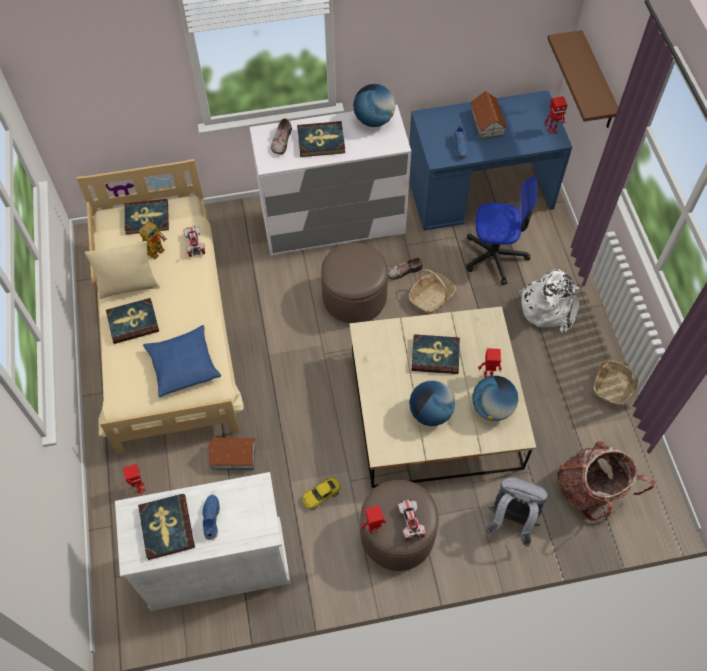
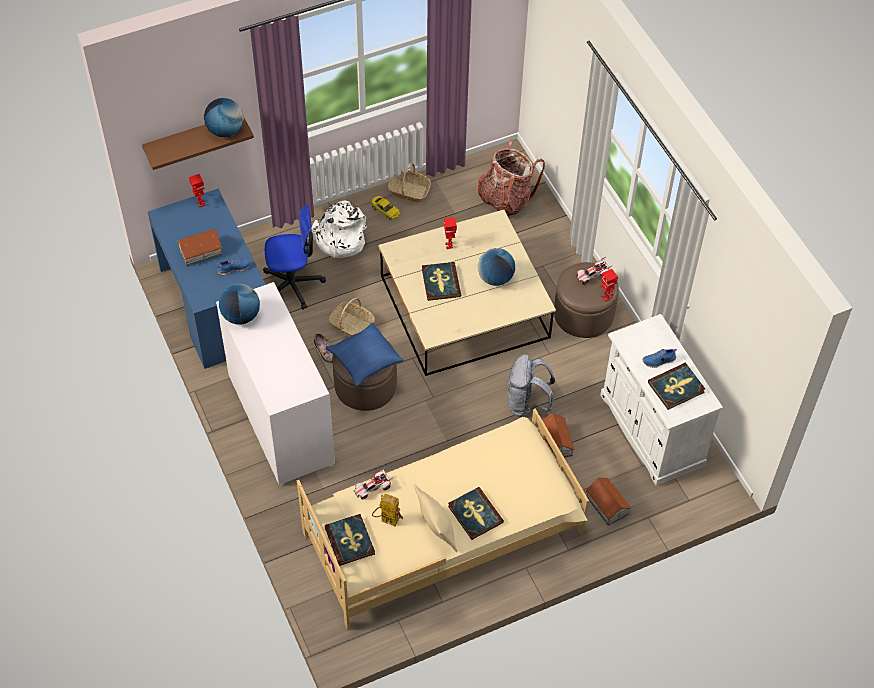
camera: 105 degrees left, 5 degrees down
toy robot [123,464,146,494] -> toy house [586,477,632,526]
blue pillow [143,325,221,397] -> blue pillow moved to [326,322,403,387]
shoe [271,118,292,154] -> none
book [297,121,345,157] -> none
yellow toy car [302,477,341,510] -> yellow toy car moved to [371,196,400,220]
office chair [466,176,538,285] -> office chair turned 90 degrees clockwise [263,205,326,310]
globe [472,376,518,421] -> globe moved to [204,98,244,137]
grey backpack [485,477,548,547] -> grey backpack moved to [508,354,555,417]

